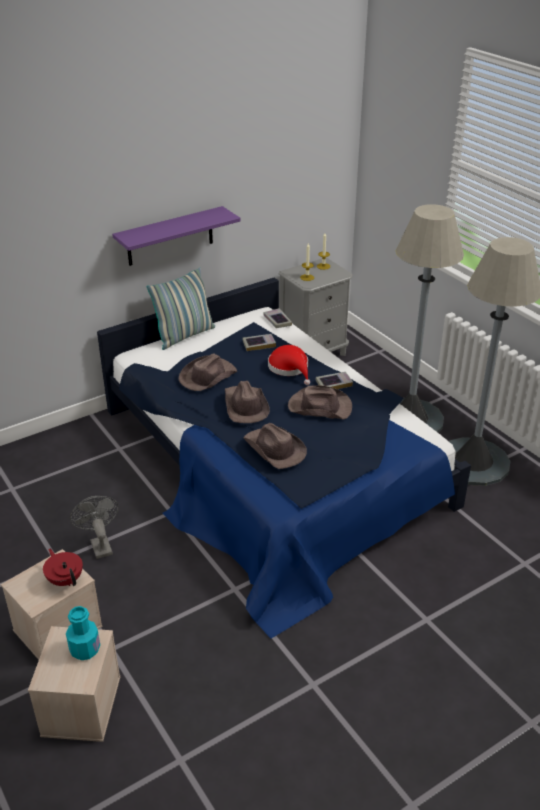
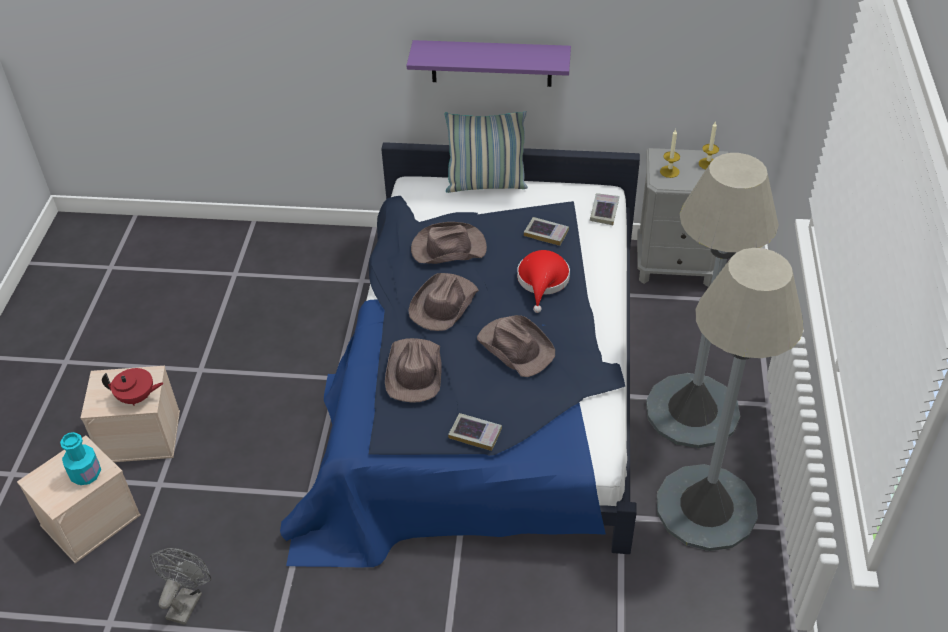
camera: 40 degrees right, 10 degrees up
red teapot [43,549,83,586] -> red teapot turned 90 degrees clockwise [102,368,164,406]
grey fan [70,496,119,559] -> grey fan moved to [150,548,211,625]
book [316,372,353,389] -> book moved to [448,413,502,451]

